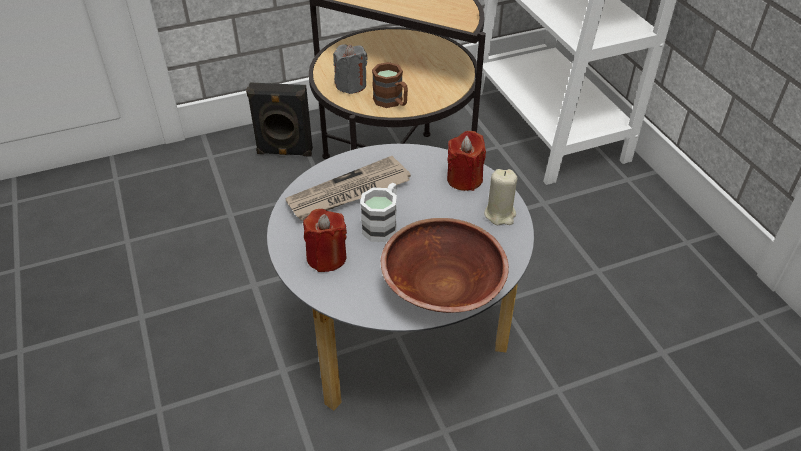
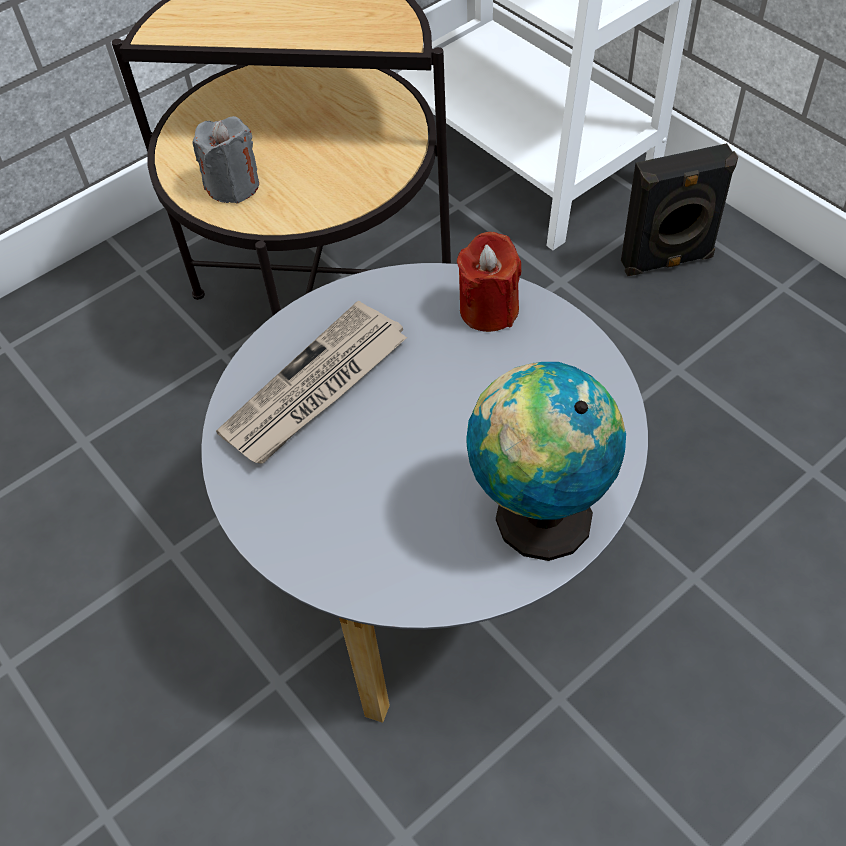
camera: 15 degrees left, 10 degrees up
black speaker [246,83,313,157] -> black speaker moved to [621,143,738,276]
red candle [303,209,347,272] -> none
white mug [360,183,397,242] -> none
brown mug [372,62,408,108] -> none
brown bowl [381,218,509,313] -> globe [466,362,626,561]
beige candle [484,169,517,225] -> none

